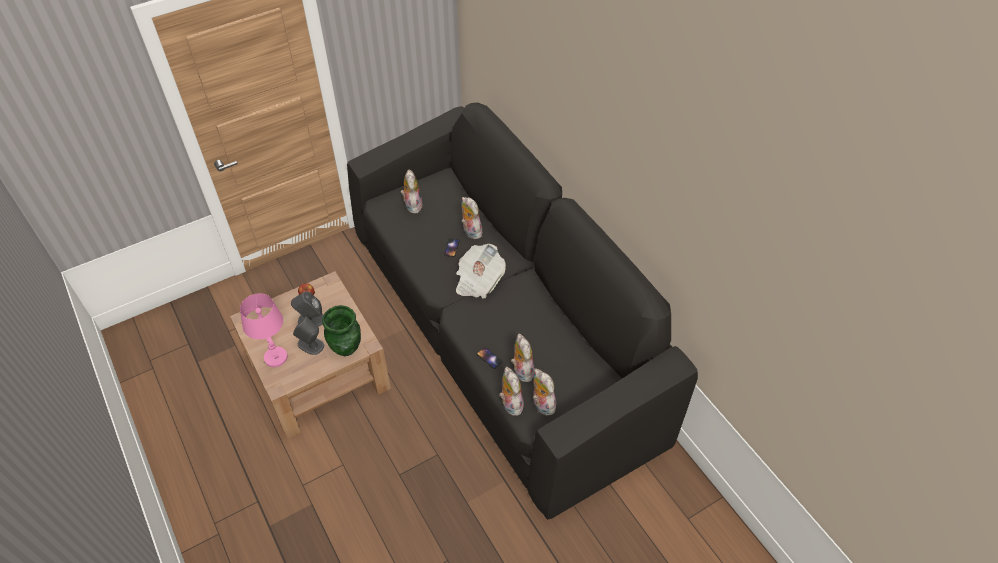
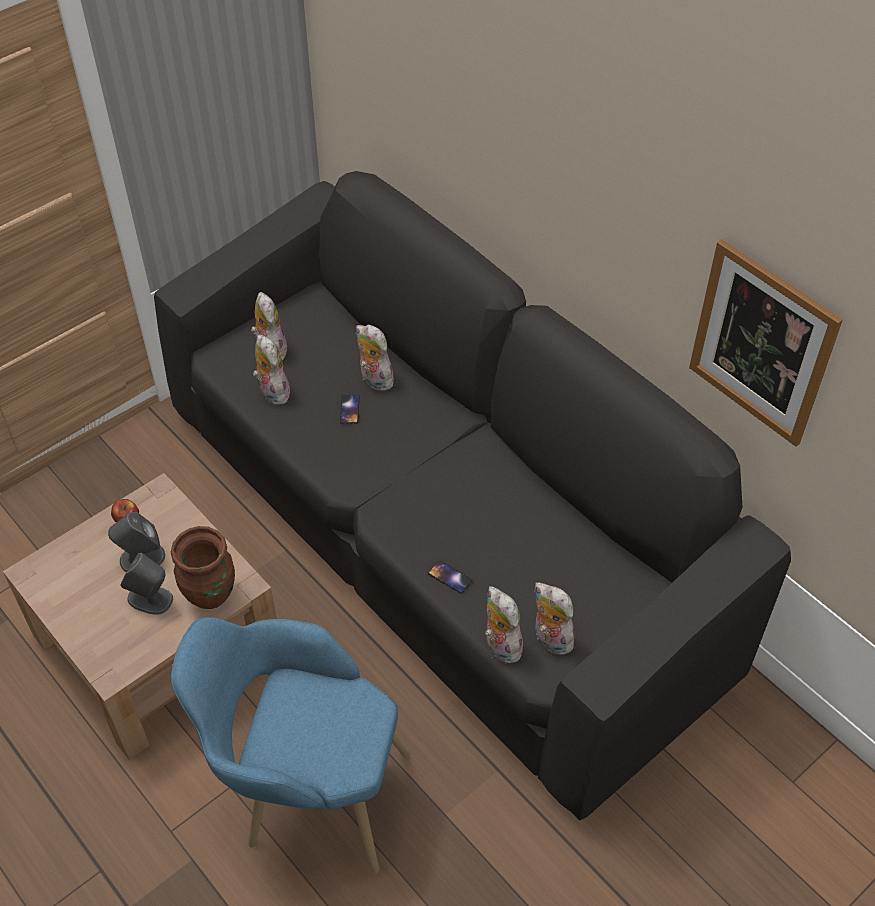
camera: 10 degrees left, 0 degrees up
pink table lamp [240,293,288,367] -> none
green vase [322,305,361,356] -> brown vase [171,526,235,609]
newspaper [456,244,506,298] -> none
plush toy [511,334,535,382] -> plush toy moved to [253,334,290,405]
none -> blue armchair [171,617,408,874]
none -> picture [689,239,843,447]

